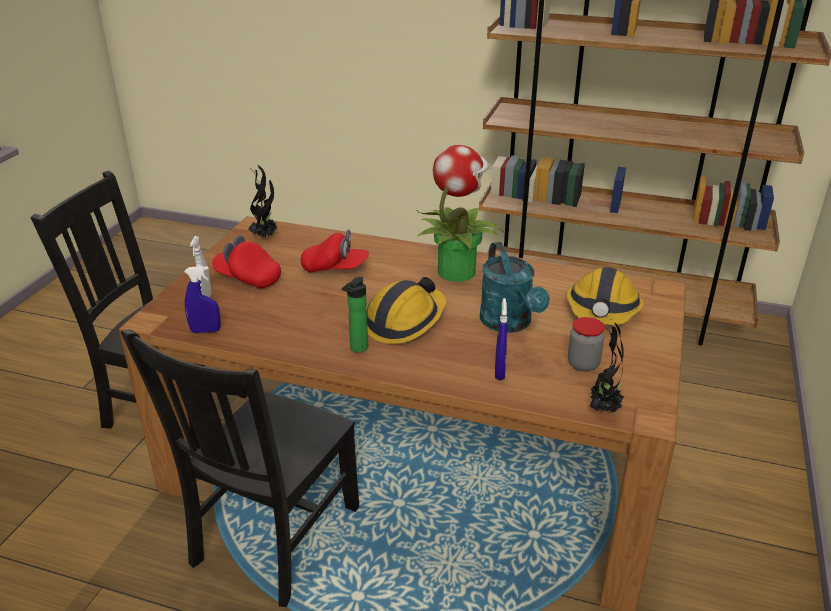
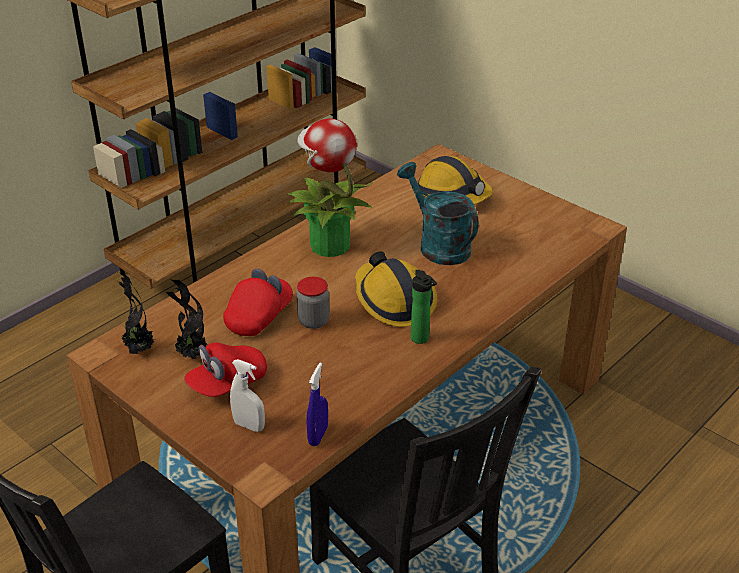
camera: 65 degrees left, 5 degrees up
turquoise watering can [480,242,550,333] -> turquoise watering can turned 135 degrees counterclockwise [397,162,479,265]
blue spray bottle [495,298,507,380] -> none
jar [568,317,605,372] -> jar moved to [296,277,330,329]
potted plant [587,321,624,412] -> potted plant moved to [166,280,207,359]

